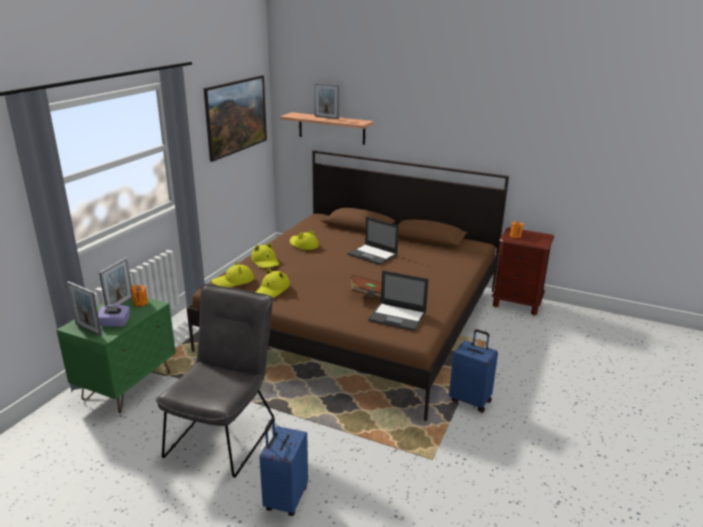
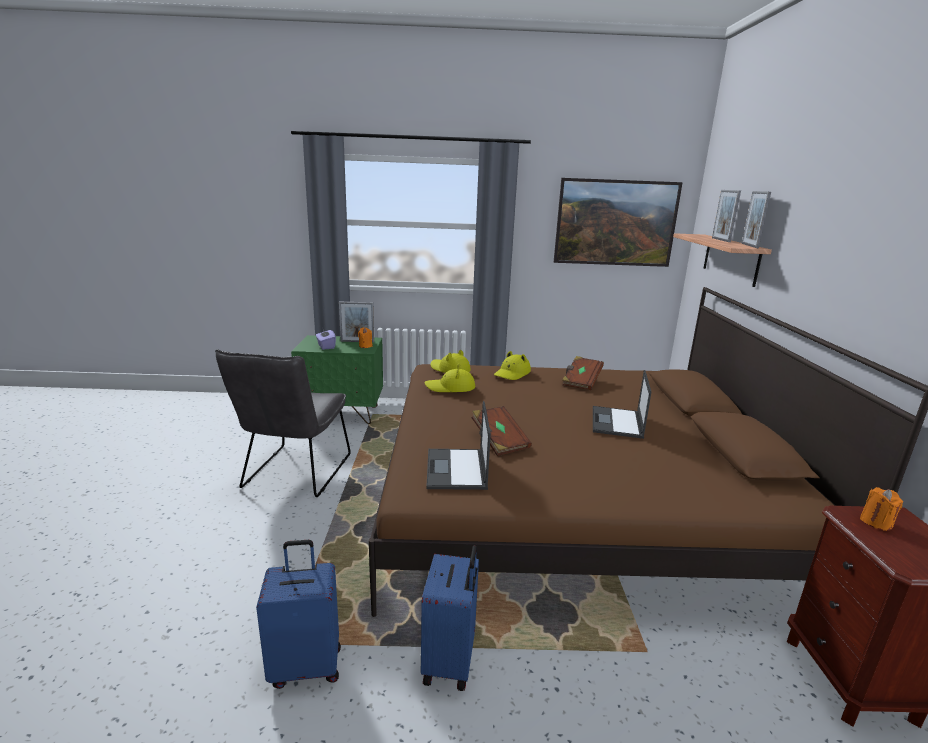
camera: 65 degrees right, 5 degrees down
picture frame [67,281,102,336] -> picture frame moved to [741,191,771,248]
grey chair [156,284,274,478] -> grey chair turned 105 degrees clockwise [215,349,351,497]
blue suitcase [259,417,308,516] -> blue suitcase moved to [256,540,341,689]
yellow hat [290,230,319,250] -> brown book [562,356,604,390]

